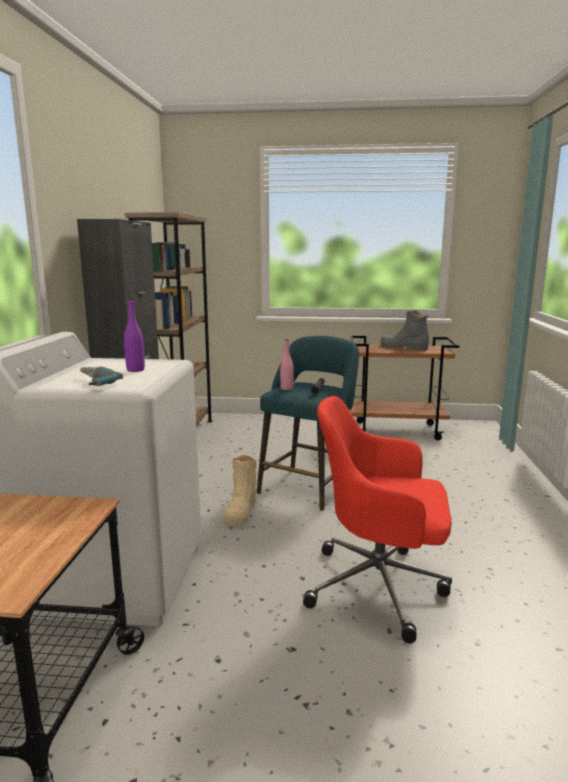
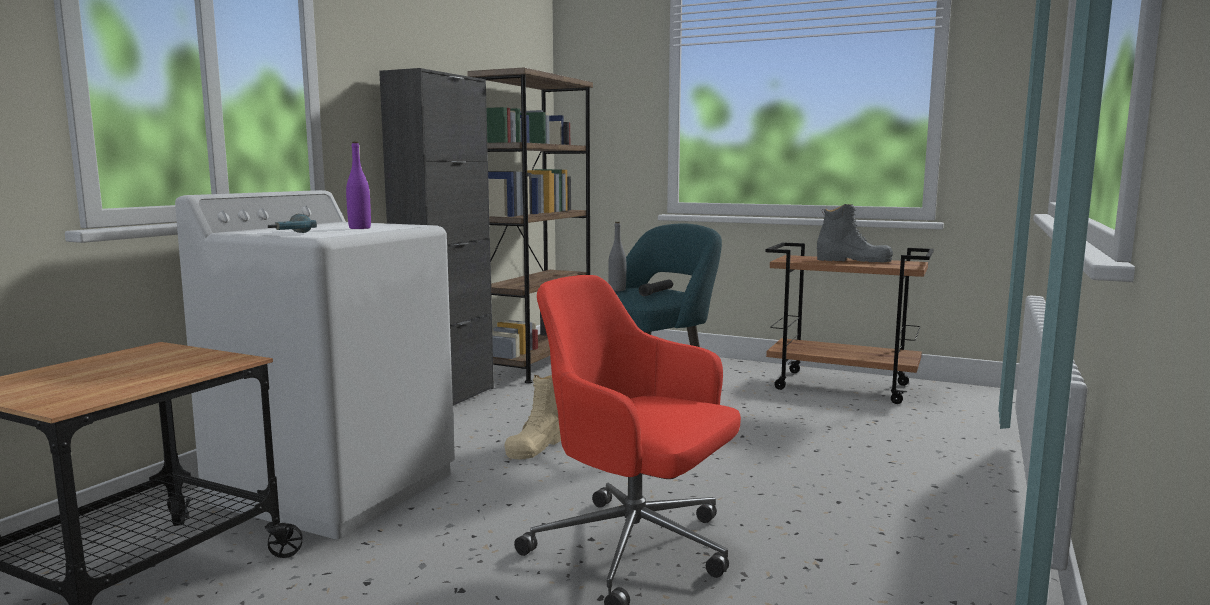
camera: 20 degrees right, 5 degrees down
pink bottle [280,339,294,390] -> grey bottle [608,222,626,291]
grey boot [381,310,429,351] -> grey boot turned 150 degrees clockwise [817,204,893,263]

